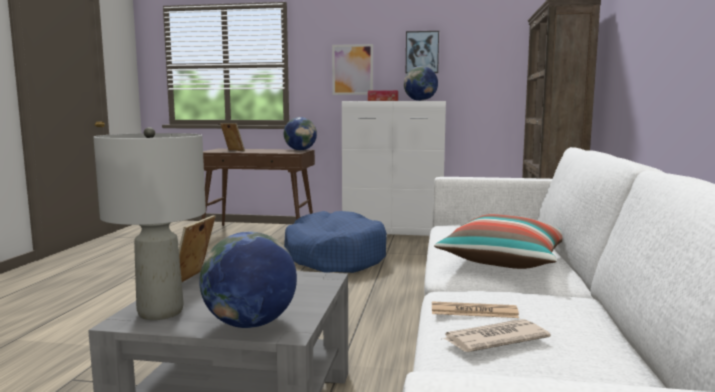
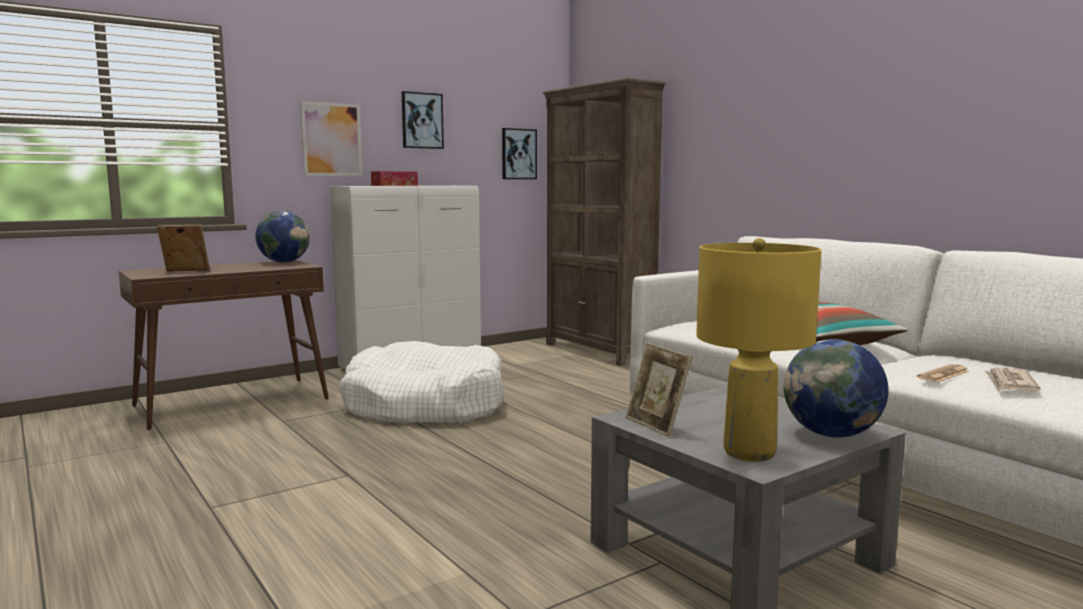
camera: 45 degrees left, 0 degrees up
grey table lamp [93,127,206,320] -> yellow table lamp [696,238,821,461]
blue dog bed [284,211,387,273] -> white dog bed [340,341,504,424]
globe [404,66,438,101] -> none
none -> picture [502,128,537,179]

